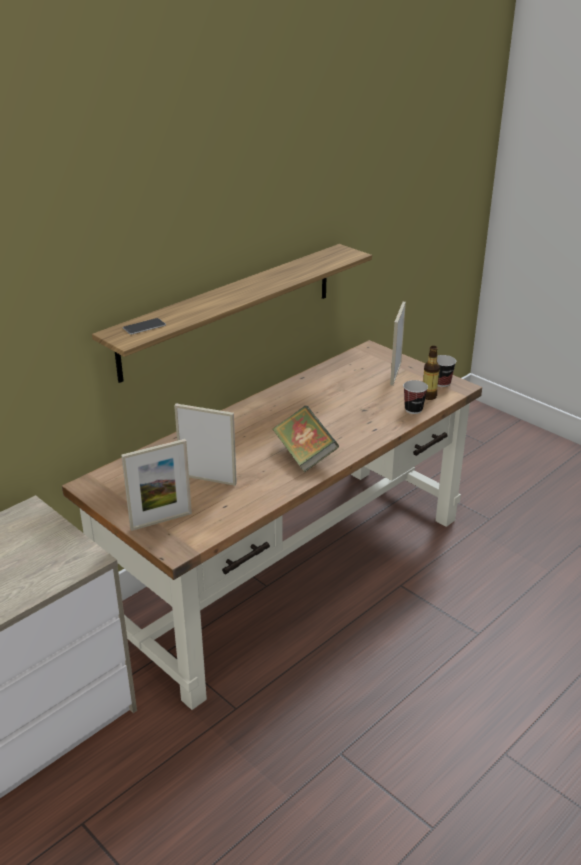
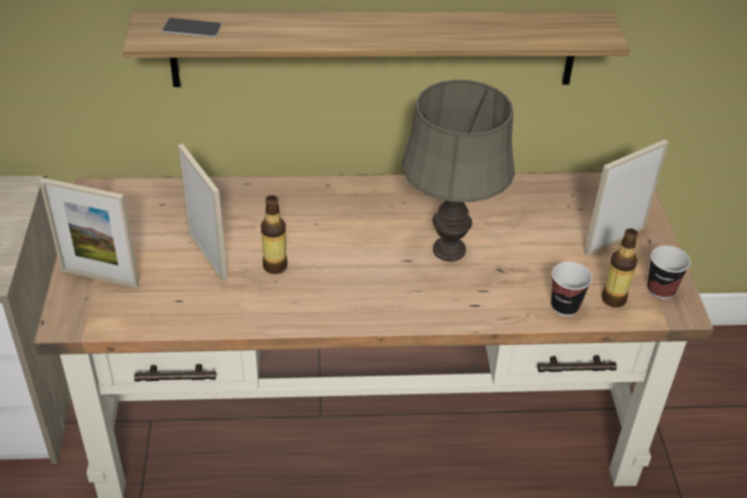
camera: 40 degrees right, 10 degrees up
book [272,406,339,473] -> none
none -> bottle [261,195,288,274]
none -> grey table lamp [402,80,515,261]

